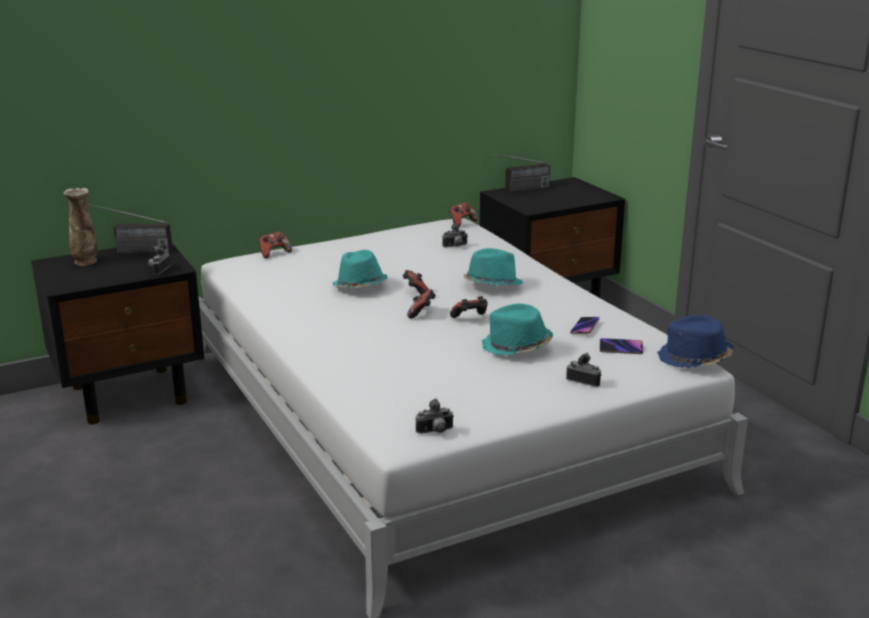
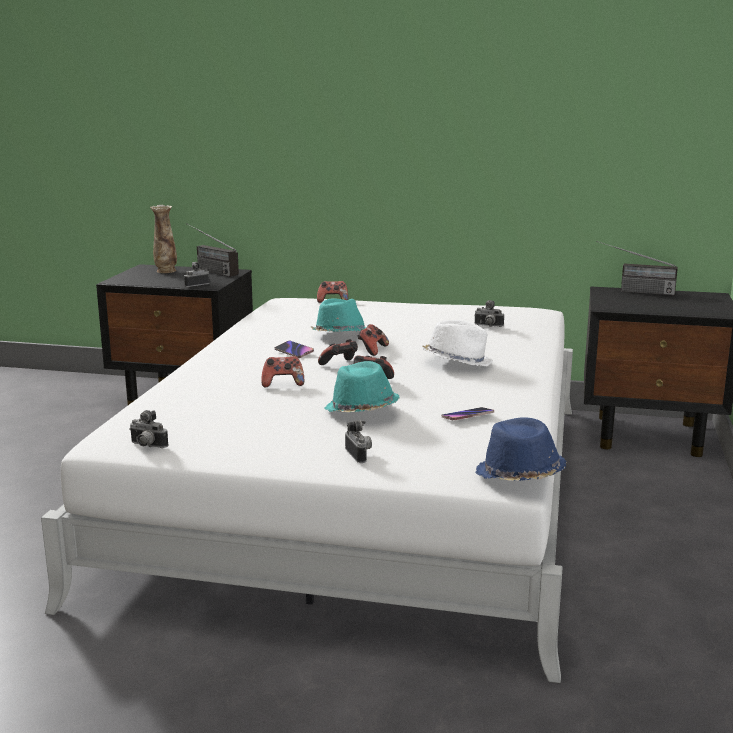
camera: 40 degrees right, 5 degrees down
game controller [450,202,478,227] -> game controller moved to [261,356,305,387]
turquoise hat [464,248,523,285] -> white hat [422,320,493,366]
phone [600,338,643,354] -> phone moved to [275,341,314,358]

